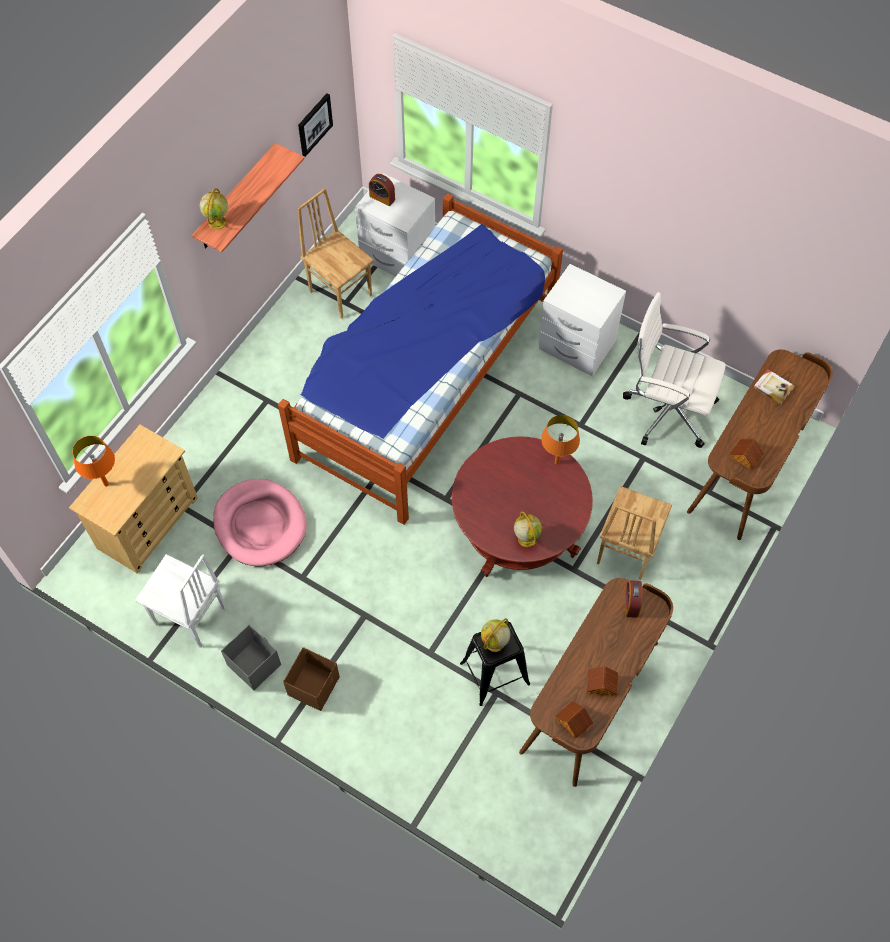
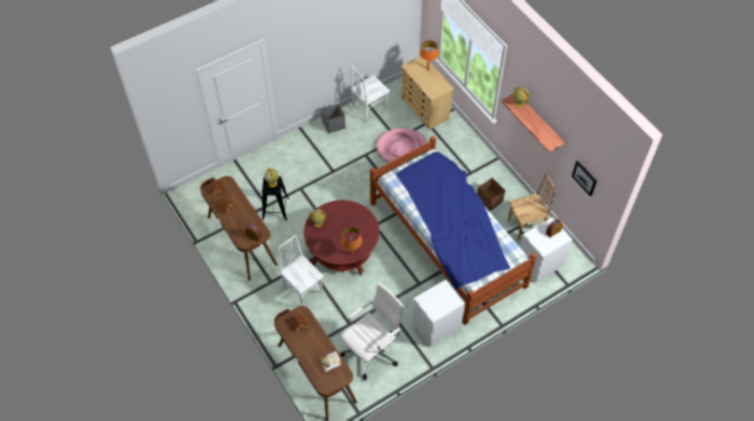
camera: 115 degrees right, 5 degrees down
brown storage box [283,647,340,711] -> brown storage box moved to [477,178,505,211]
brown chair [597,486,672,580] -> white chair [278,235,324,306]

